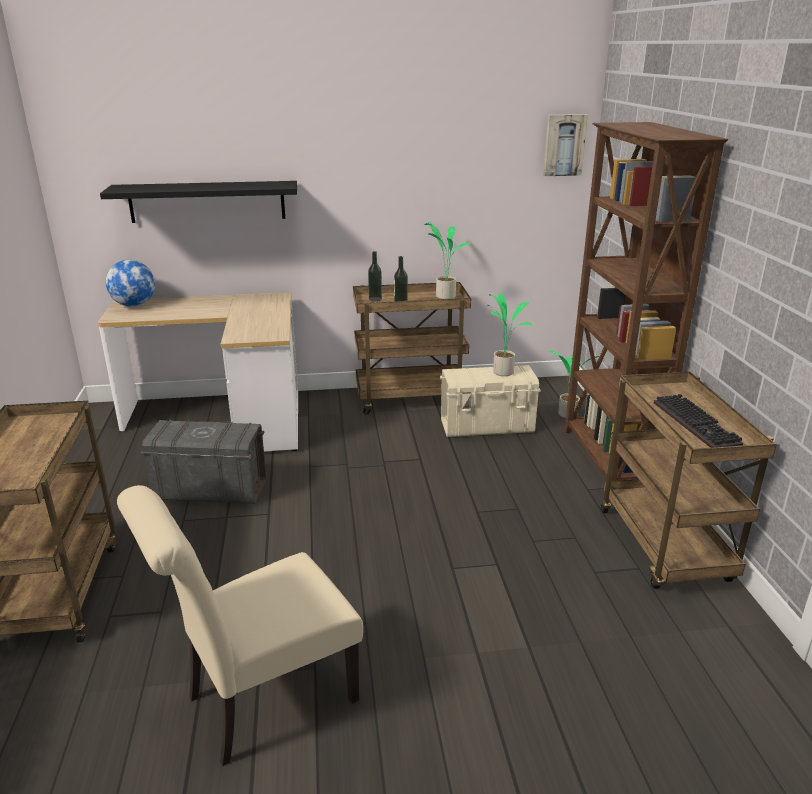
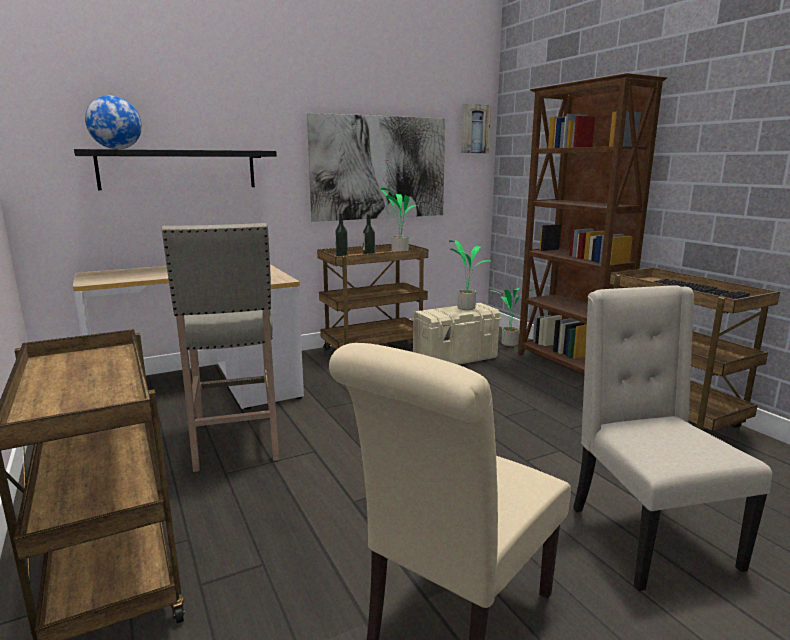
camera: 20 degrees left, 10 degrees down
globe [106,260,155,307] -> globe moved to [85,95,142,149]
grey storage box [141,420,266,504] -> beige stool [162,223,279,472]
none -> picture [307,113,445,222]
none -> beige chair [573,285,772,591]

